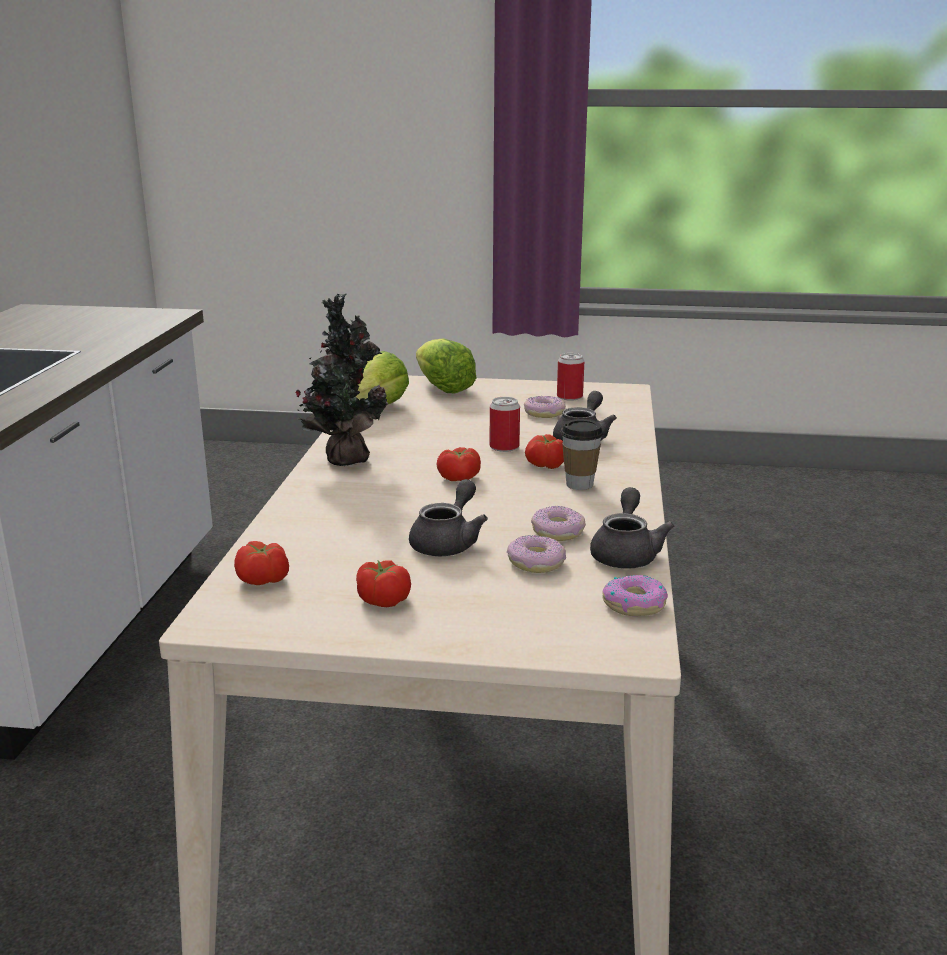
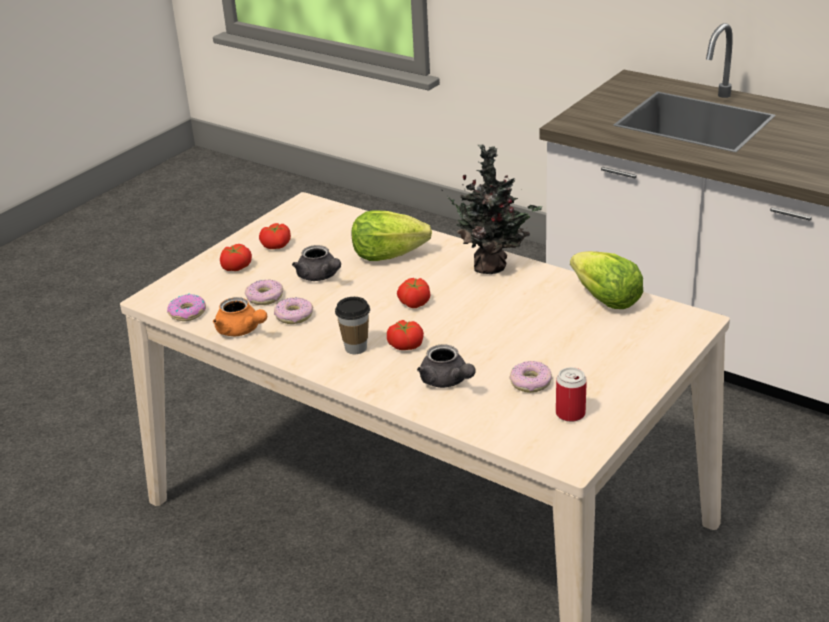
camera: 120 degrees right, 10 degrees up
tomato [234,541,289,585] -> tomato moved to [220,244,252,271]
lettuce [416,338,476,393] -> lettuce moved to [351,210,432,261]
can [490,397,520,452] -> none
grey teapot [590,487,674,569] -> orange teapot [213,297,267,336]

